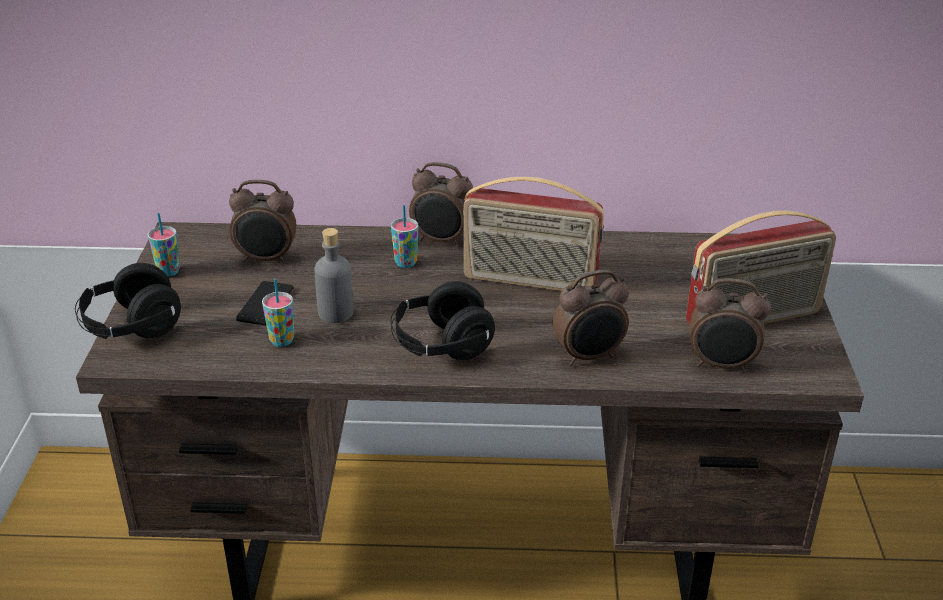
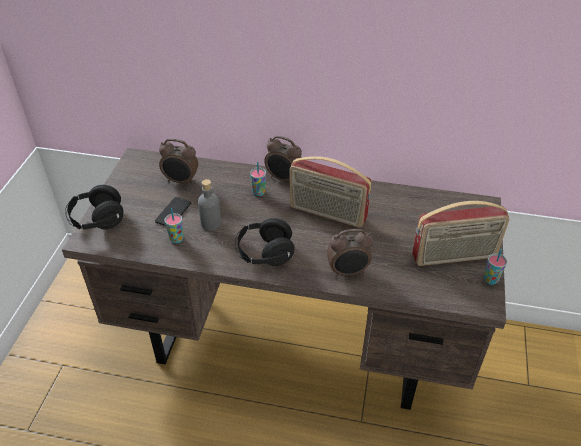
camera: 10 degrees right, 10 degrees up
cup [148,213,180,277] -> cup moved to [484,249,507,285]
alarm clock [689,278,771,373] -> none

